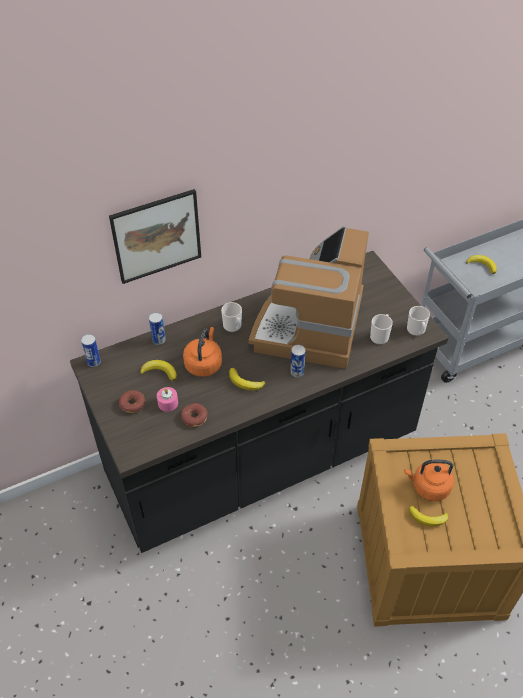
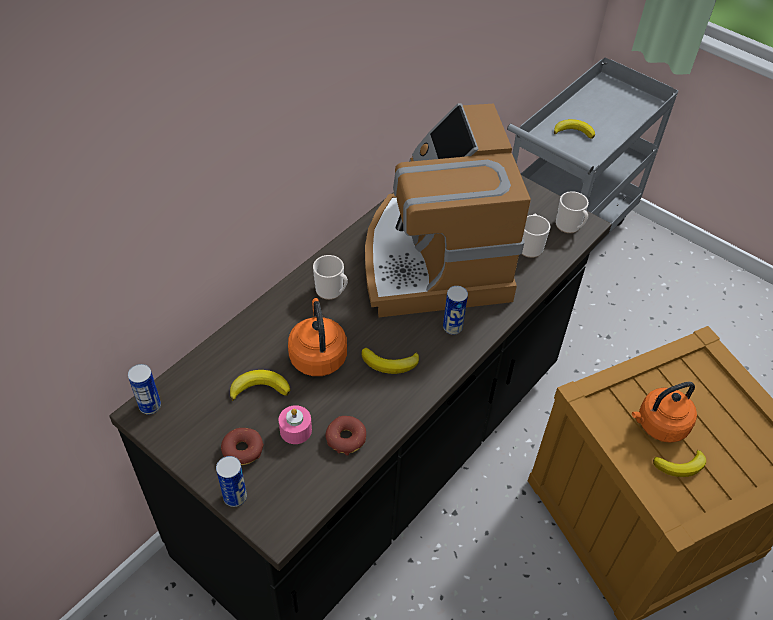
camera: 25 degrees left, 0 degrees up
picture [109,189,201,284] -> none
can [149,312,166,345] -> can moved to [216,456,247,507]

